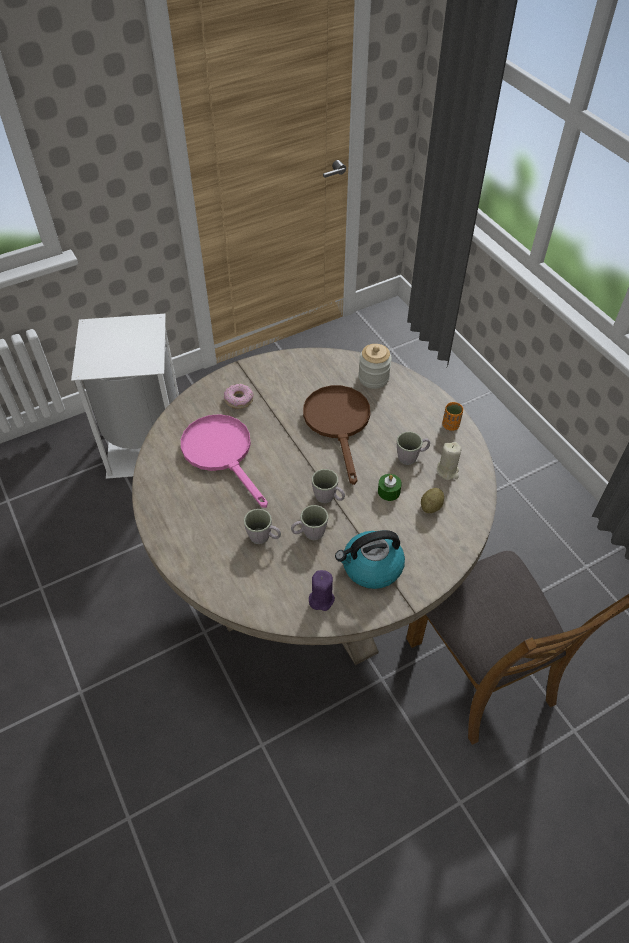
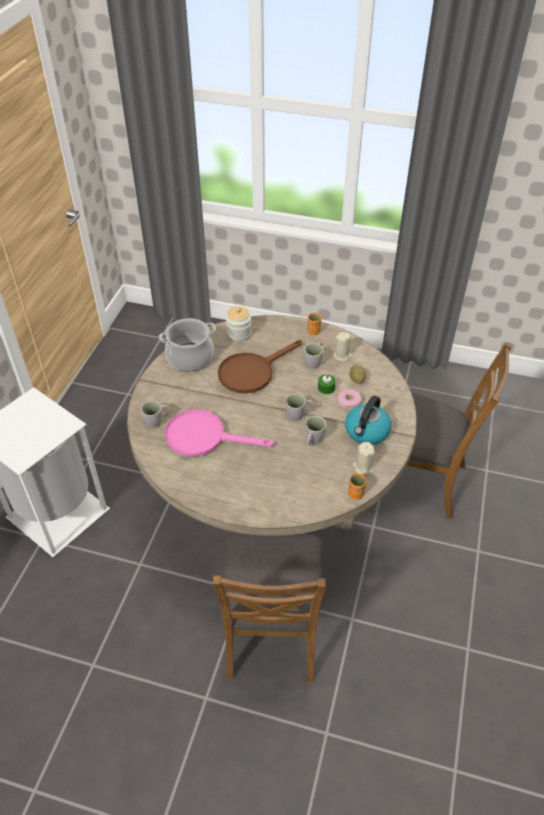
camera: 45 degrees left, 5 degrees down
donut [224,384,254,409] -> donut moved to [337,389,362,410]
grey mug [244,509,281,544] -> grey mug moved to [141,401,170,428]
brown frying pan [303,385,370,485] -> brown frying pan turned 75 degrees counterclockwise [218,340,302,393]
purple candle [309,570,335,611] -> beige candle [353,442,375,476]
none -> cooking pot [159,318,216,371]
none -> brown chair [213,533,326,683]
none -> orange cup [348,474,366,499]

